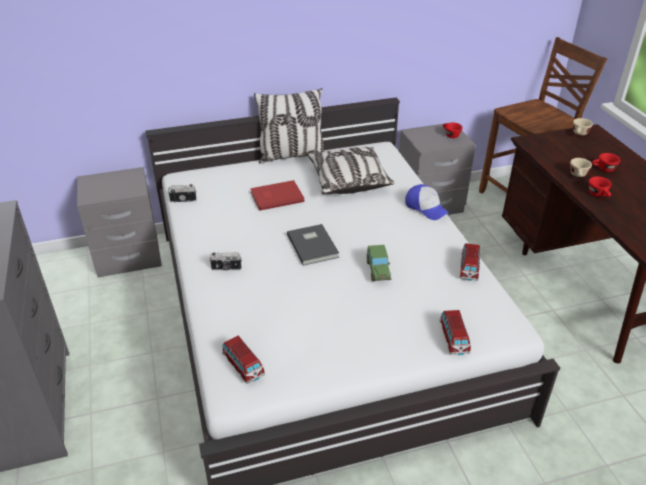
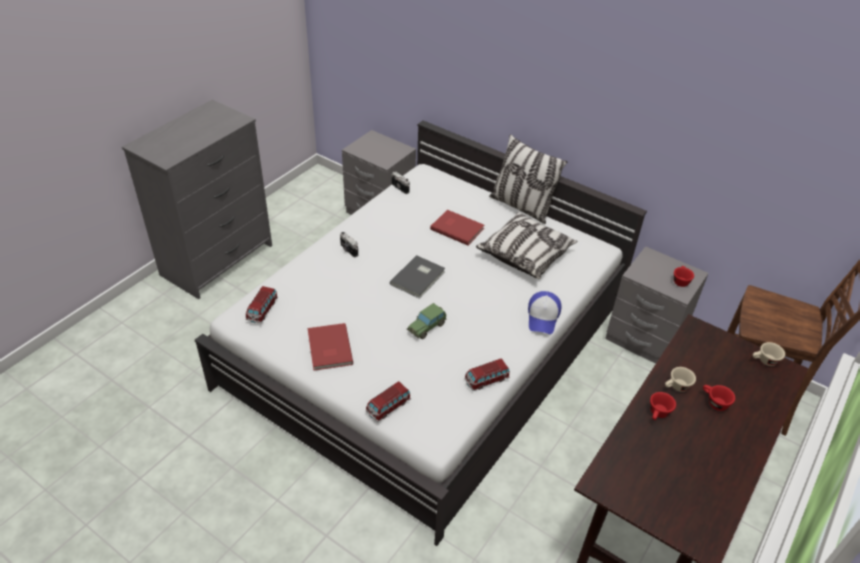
camera: 50 degrees right, 5 degrees up
none -> red book [308,323,353,371]

